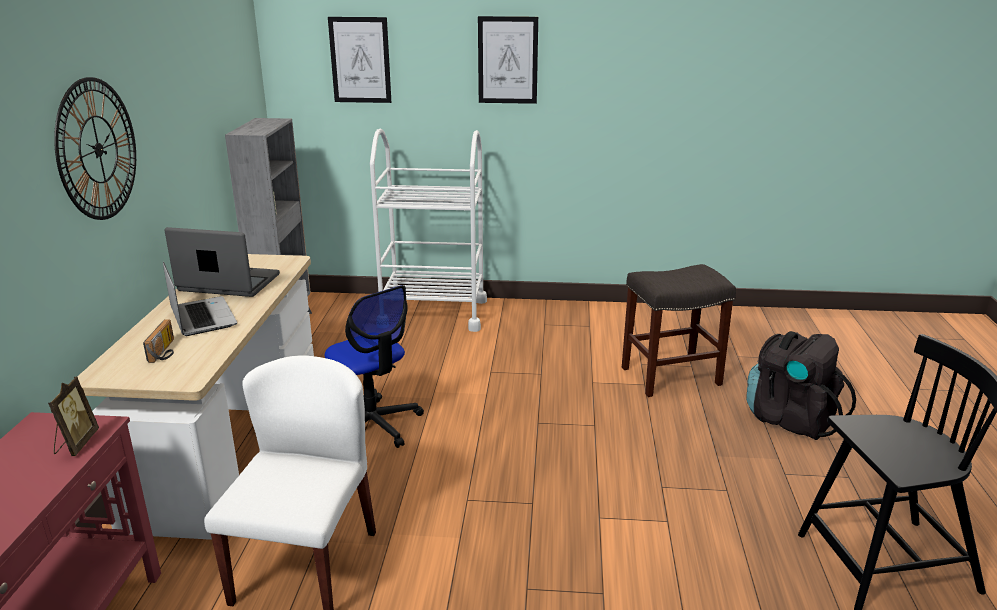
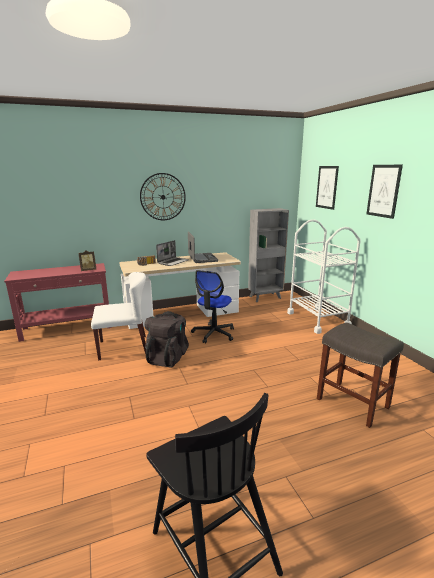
camera: 65 degrees right, 5 degrees down
black backpack [746,331,856,440] -> black backpack moved to [144,311,189,368]

